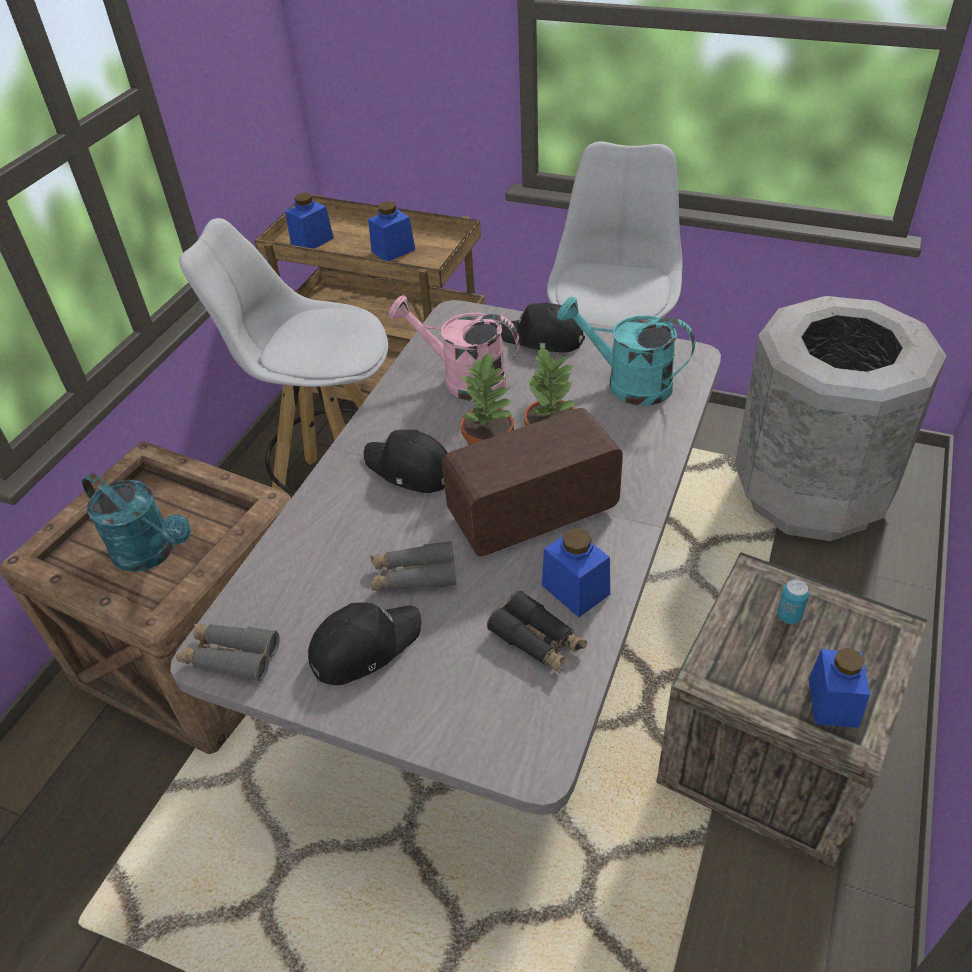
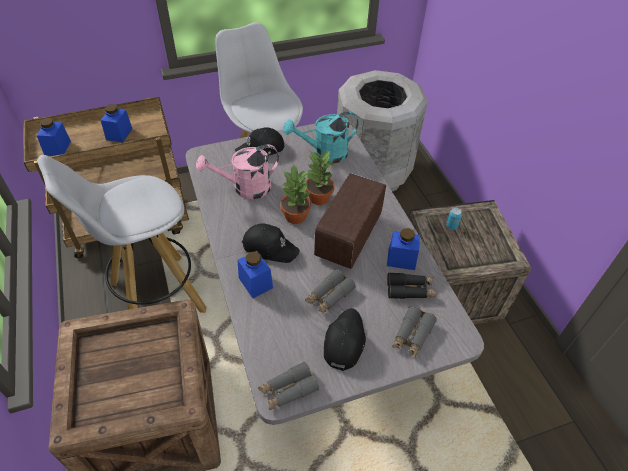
camera: 45 degrees left, 5 degrees up
turquoise watering can [82,473,191,572] -> none
black cap [364,430,448,493] -> black cap turned 150 degrees counterclockwise [242,224,300,263]
blue jar [809,648,870,728] -> blue jar moved to [238,251,273,298]
none -> grey binoculars [393,306,437,358]

